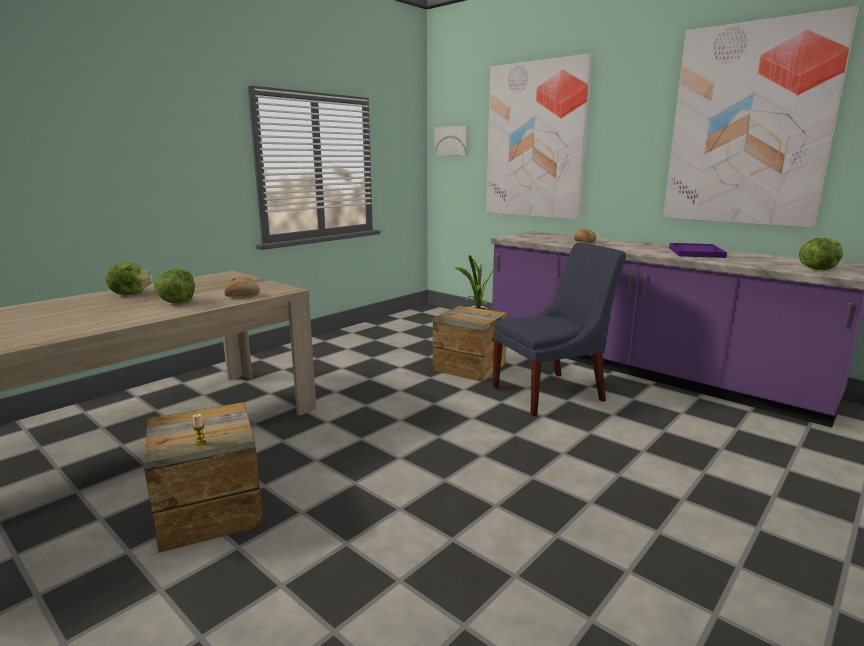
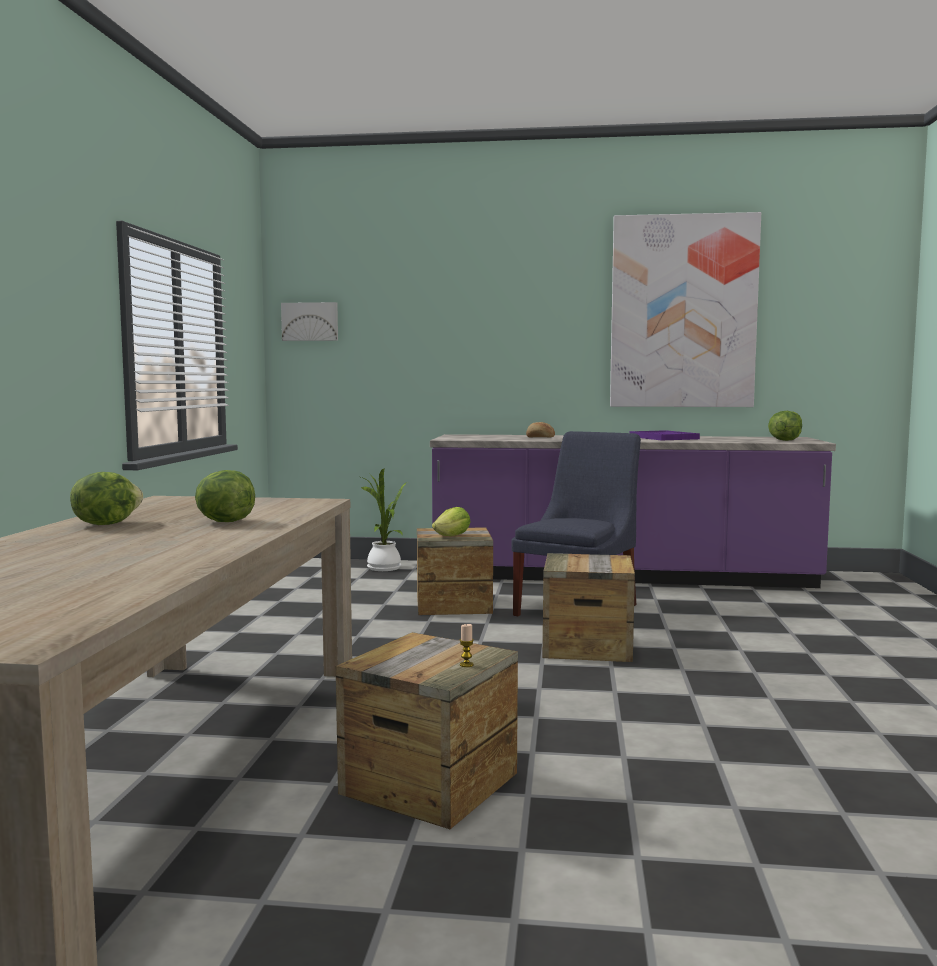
camera: 35 degrees left, 10 degrees down
bread [224,277,260,297] -> none
picture [486,54,593,220] -> none
none -> lettuce [432,507,470,536]
none -> crate [543,553,635,662]

